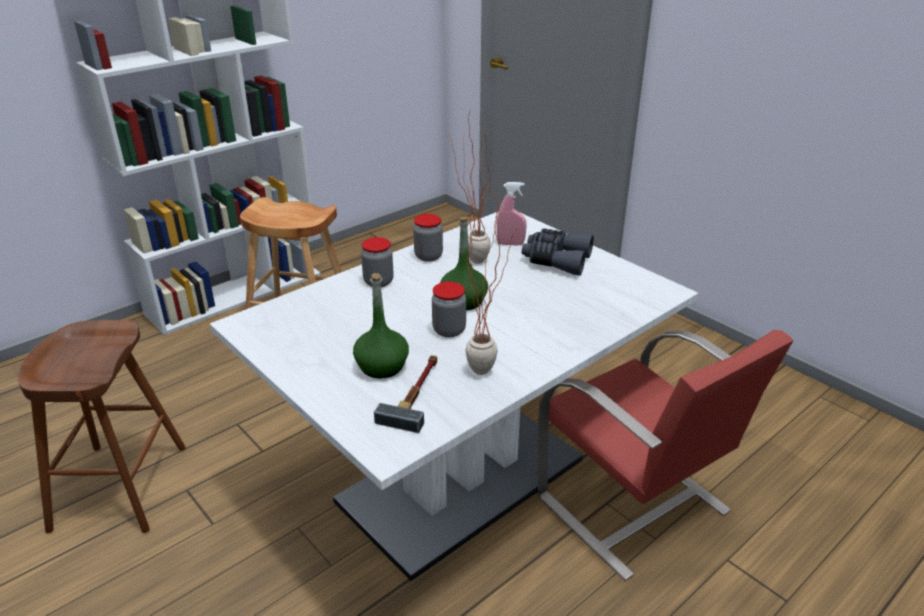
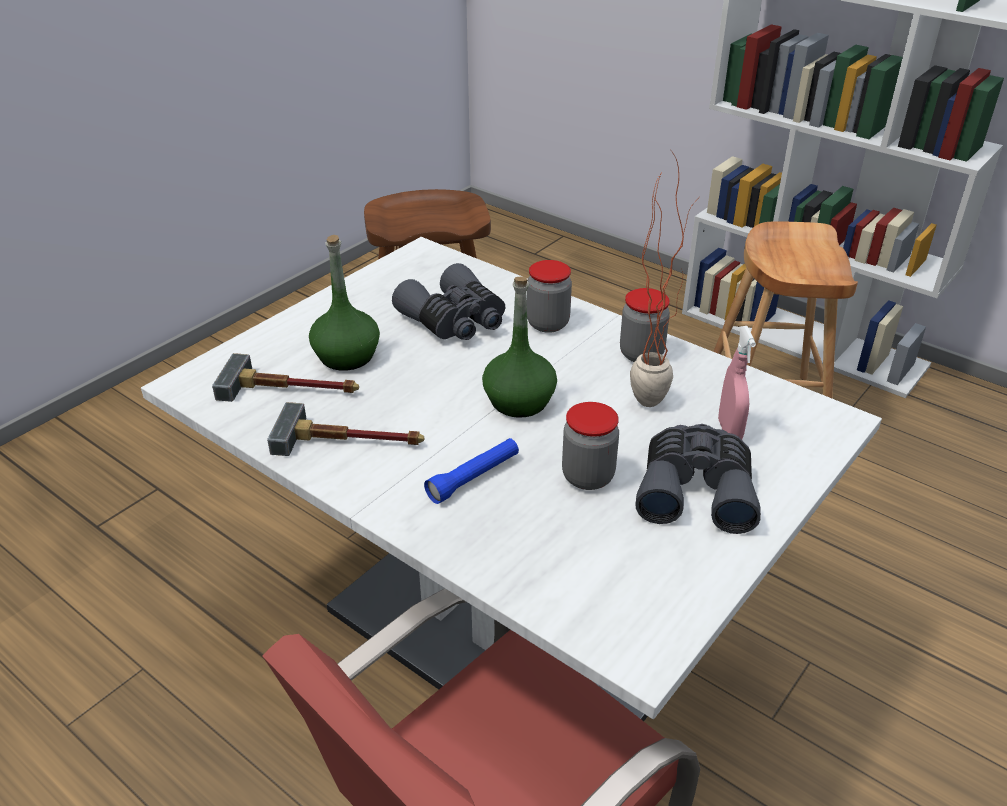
camera: 80 degrees right, 5 degrees up
jar [432,282,466,338] -> jar moved to [562,402,619,490]
potted plant [465,187,518,375] -> hammer [267,402,424,456]
none -> grey binoculars [392,263,505,340]
none -> blue flashlight [424,438,519,504]

